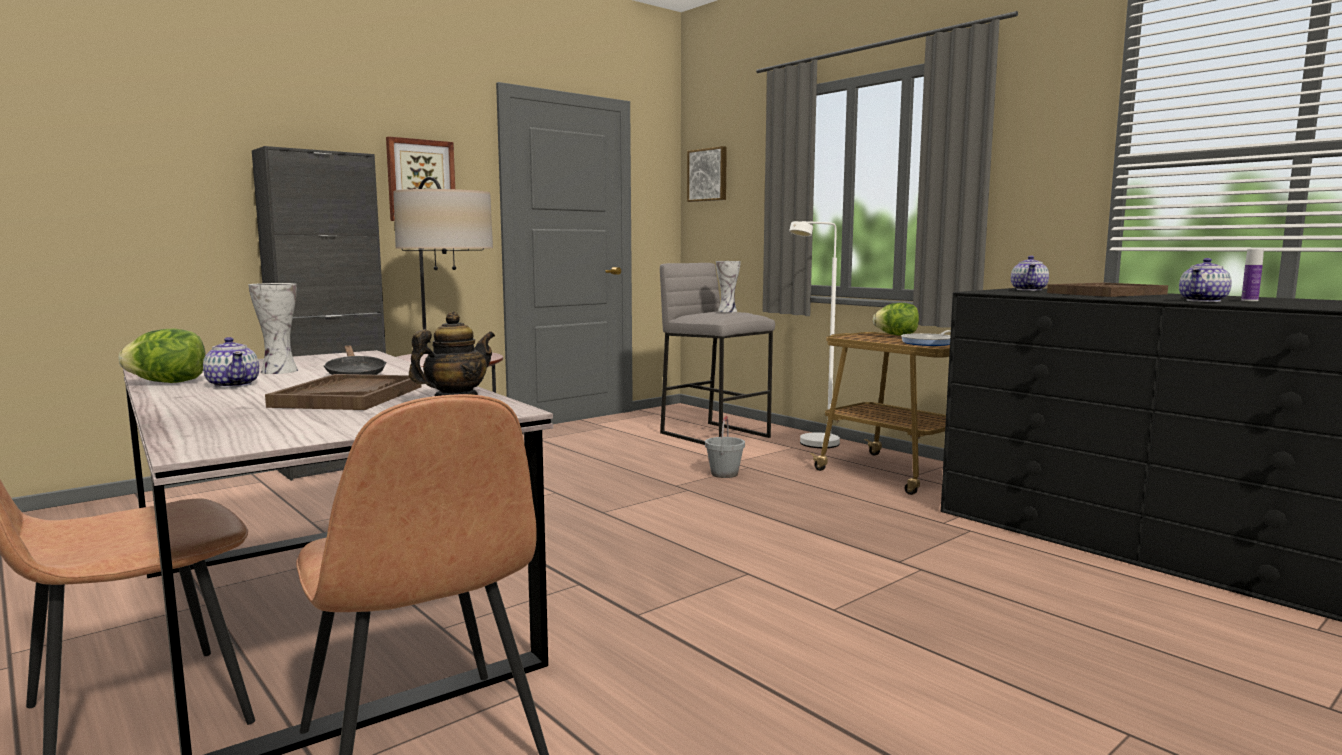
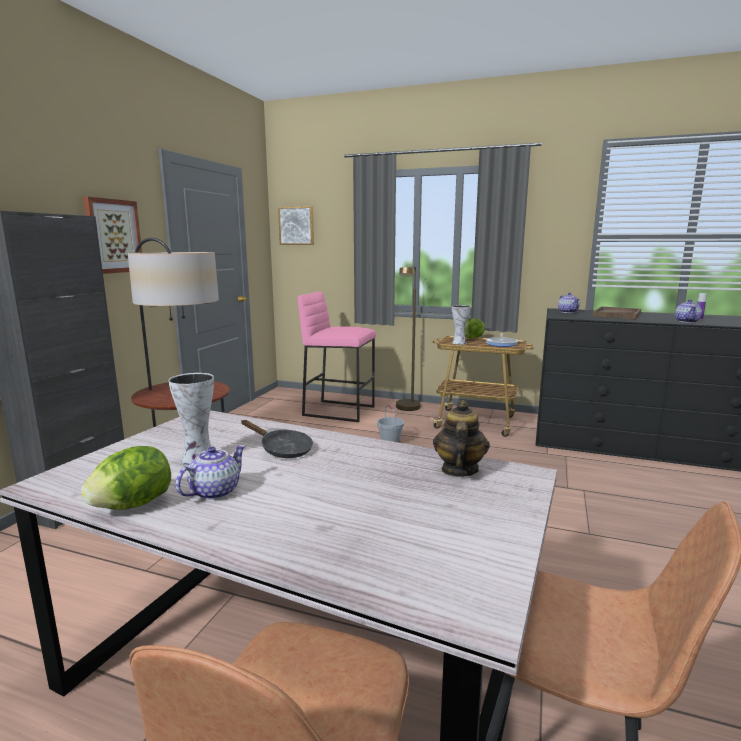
camera: 30 degrees left, 5 degrees up
teapot [203,337,259,388] -> teapot turned 75 degrees counterclockwise [176,445,245,500]
brown tray [265,374,422,410] -> none
grey stool [660,263,775,445] -> pink stool [298,292,376,422]
vase [716,261,741,312] -> vase moved to [452,305,470,345]
white floor lamp [789,221,840,448] -> brown floor lamp [396,266,421,411]

